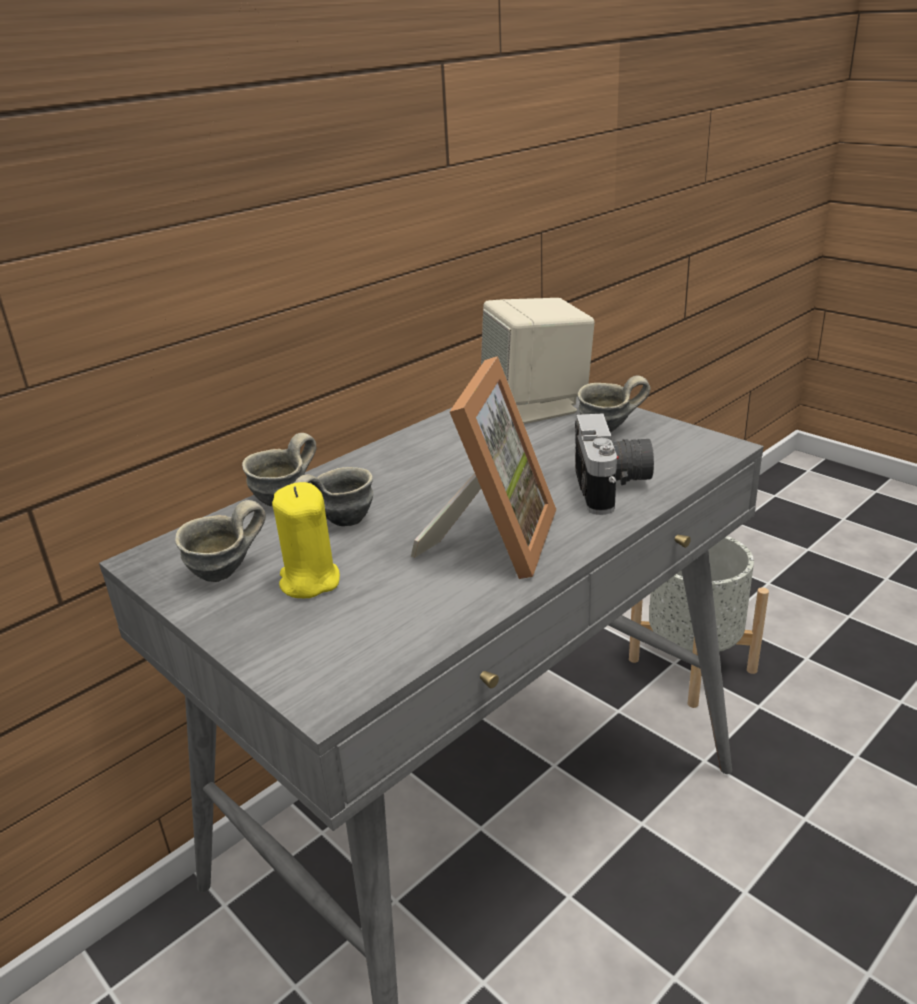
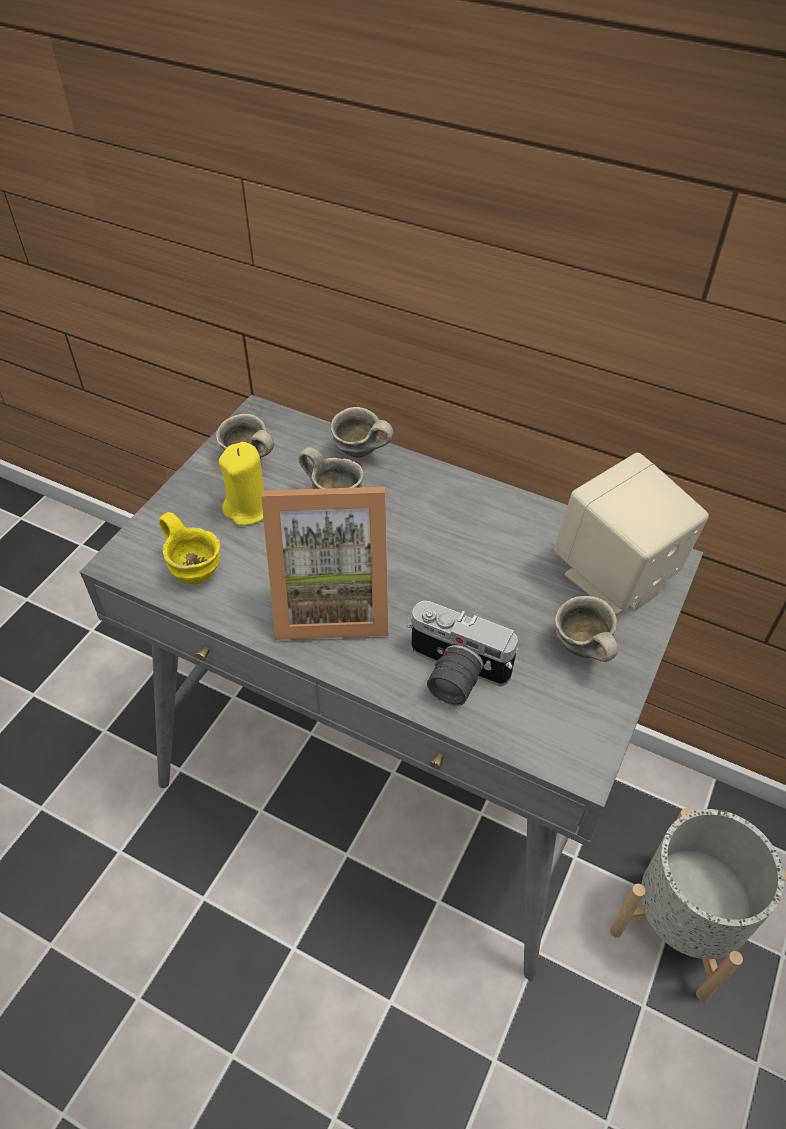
camera: 70 degrees right, 20 degrees up
camera [575,413,654,515] -> camera turned 45 degrees clockwise [406,601,518,706]
none -> yellow mug [159,512,220,585]

